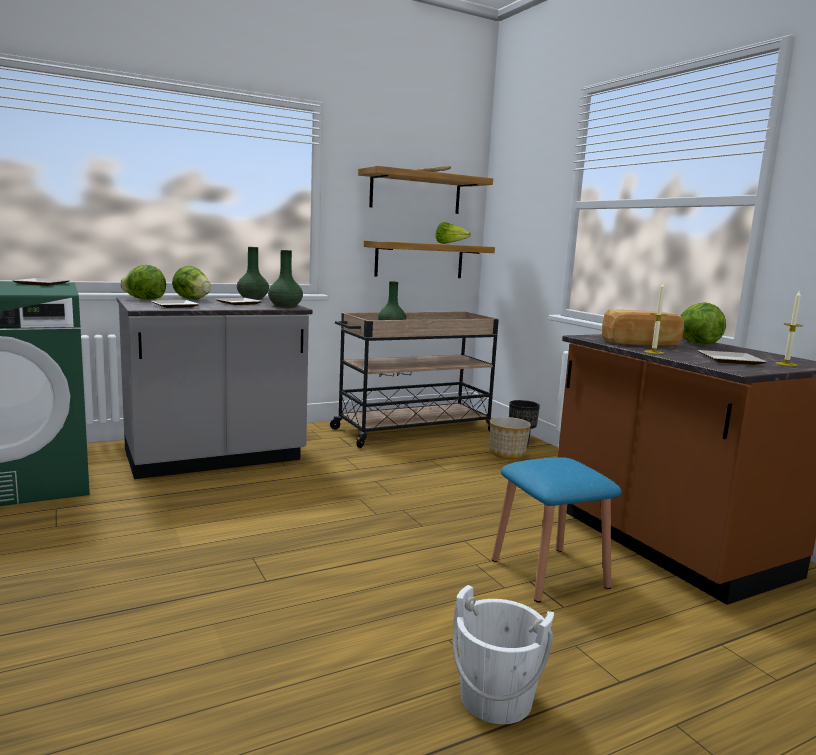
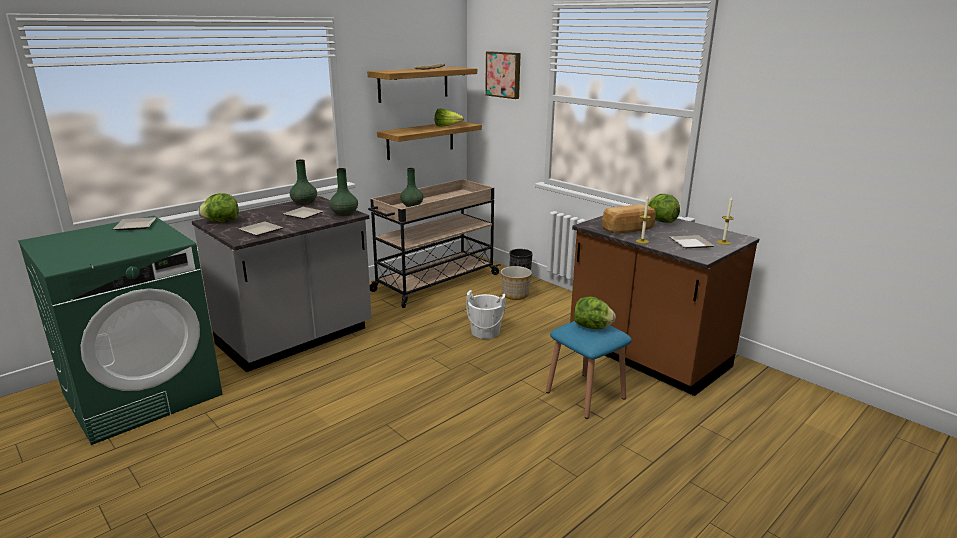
camera: 15 degrees left, 10 degrees up
lettuce [172,266,211,300] -> lettuce moved to [574,297,616,329]
white bucket [452,585,554,724] -> white bucket moved to [466,290,506,339]
none -> picture [485,51,521,99]

